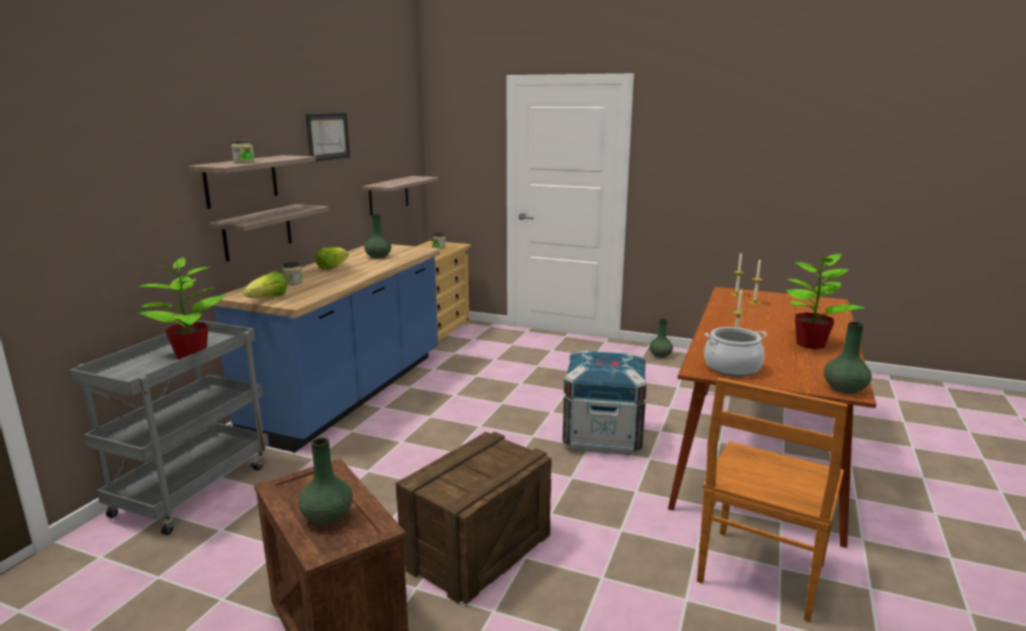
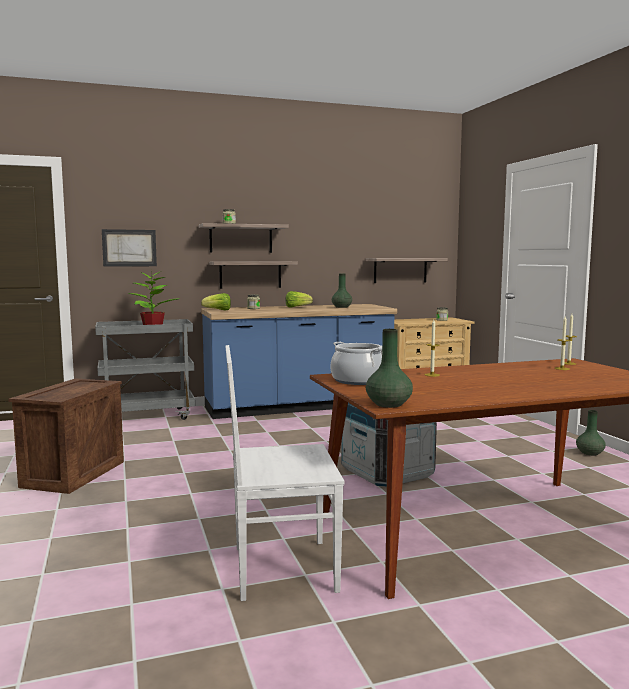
camera: 50 degrees right, 10 degrees down
green vase [299,438,353,525] -> none
picture [306,113,350,162] -> picture moved to [102,229,157,267]
crate [396,432,552,605] -> none
brown chair [697,378,848,622] -> white chair [225,345,344,601]
potted plant [786,250,866,349] -> none

